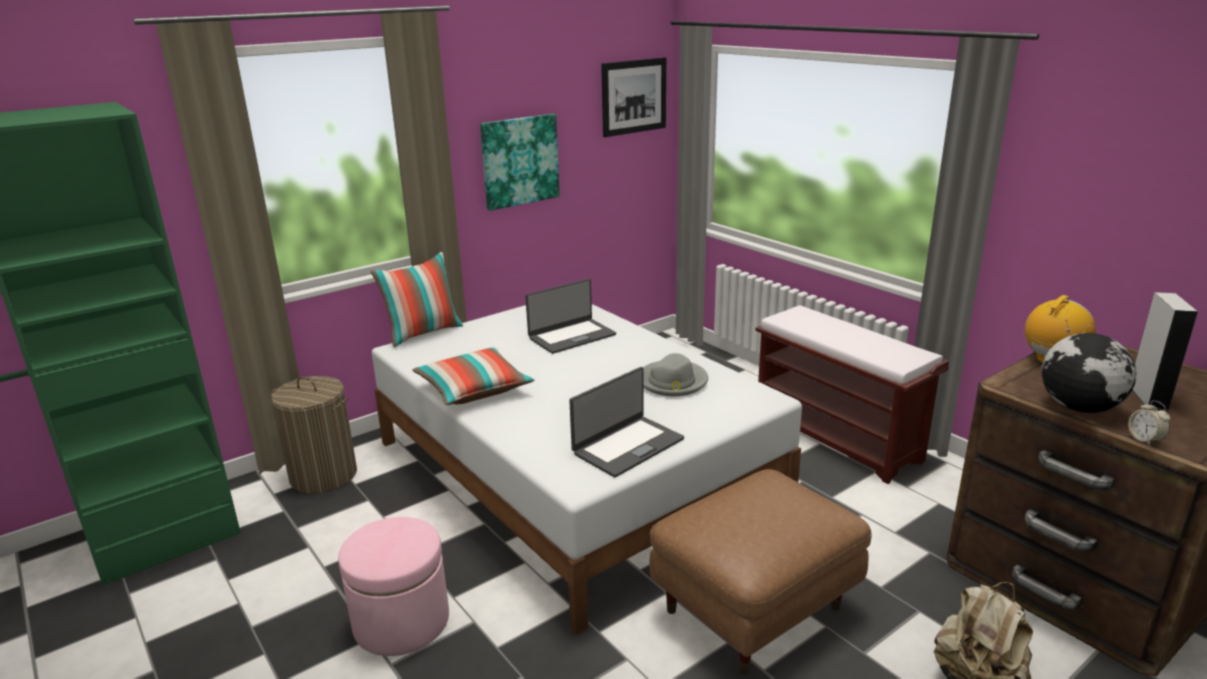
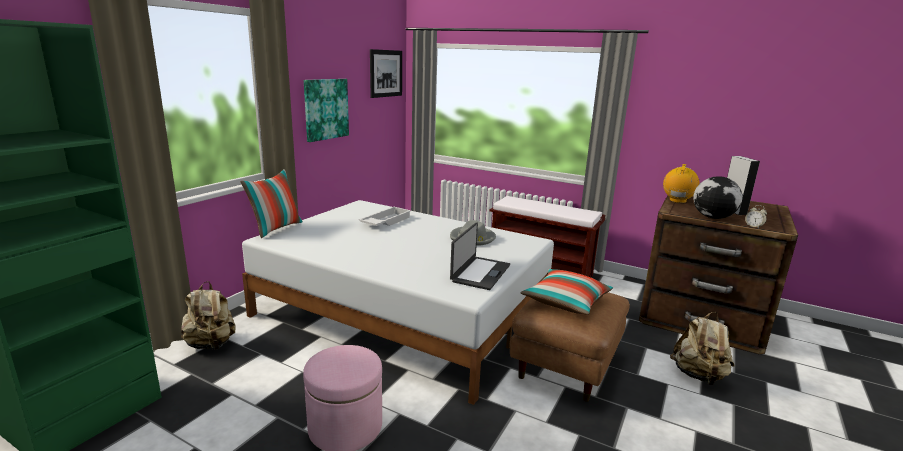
camera: 25 degrees left, 5 degrees down
laundry basket [271,376,357,494] -> beige backpack [181,281,236,350]
pillow [412,347,535,405] -> pillow moved to [521,269,613,315]
laptop [525,279,616,354] -> white tray [358,207,411,226]

